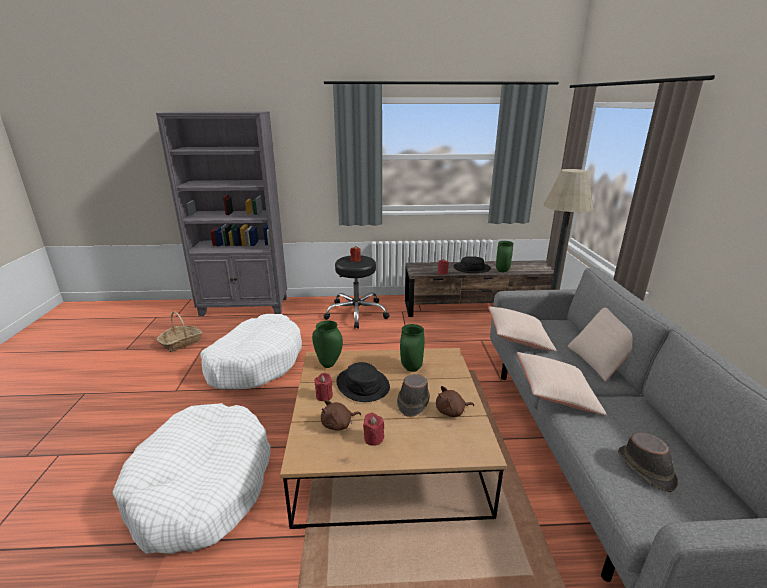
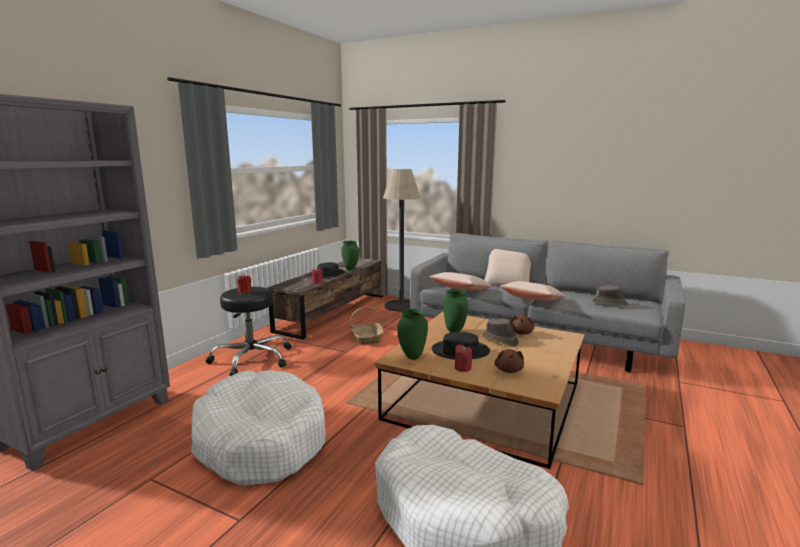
camera: 60 degrees left, 10 degrees down
basket [157,312,202,352] -> basket moved to [350,307,383,345]
red candle [363,412,384,446] -> none

